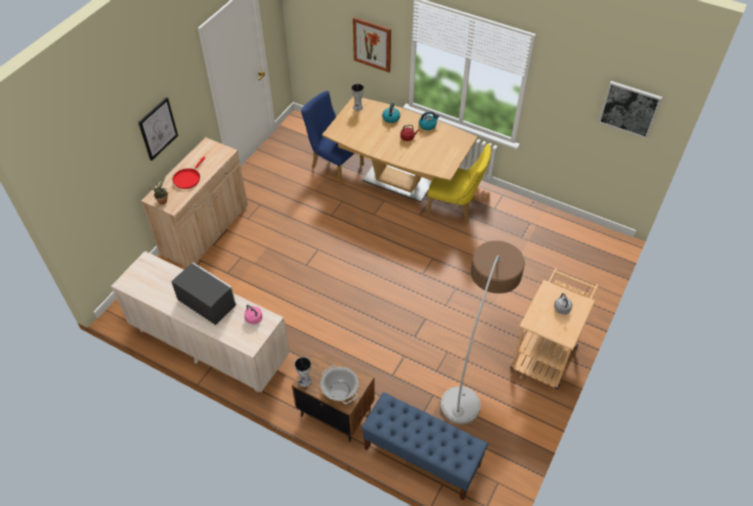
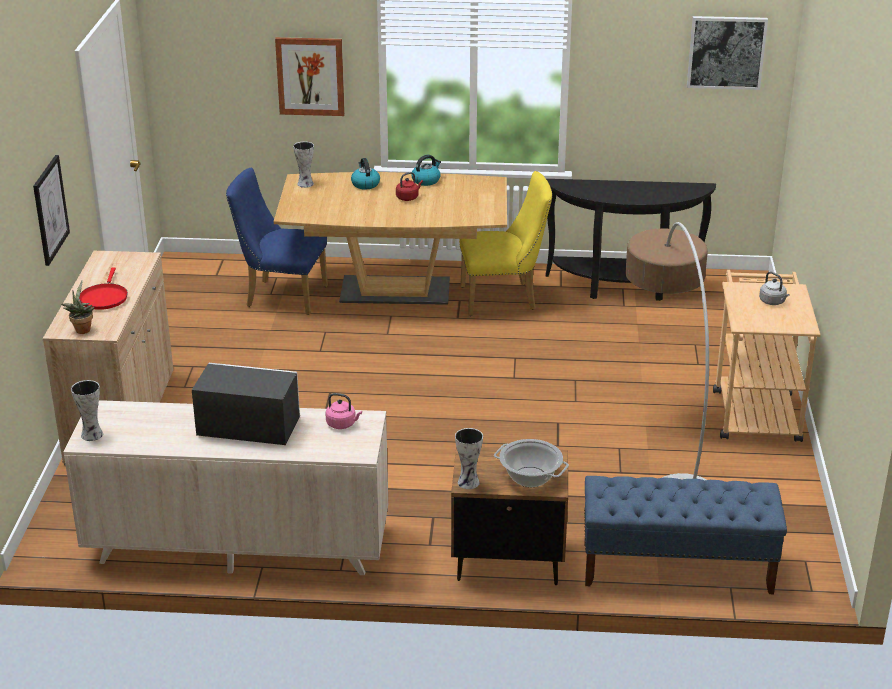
camera: 25 degrees left, 20 degrees down
none -> vase [71,380,103,441]
none -> black console table [545,179,716,301]

